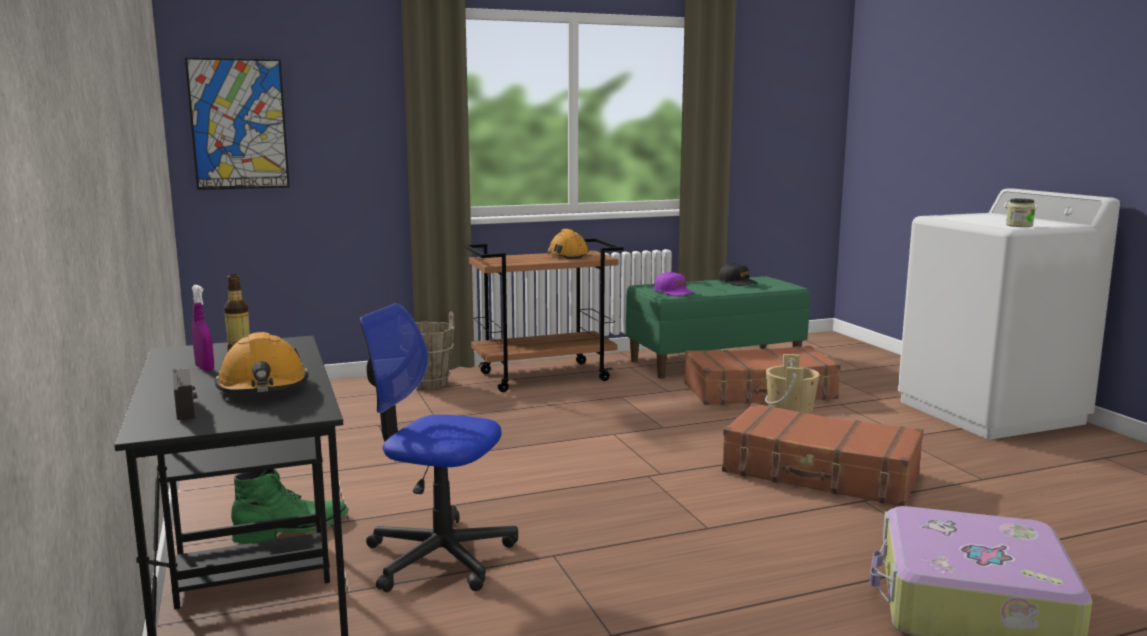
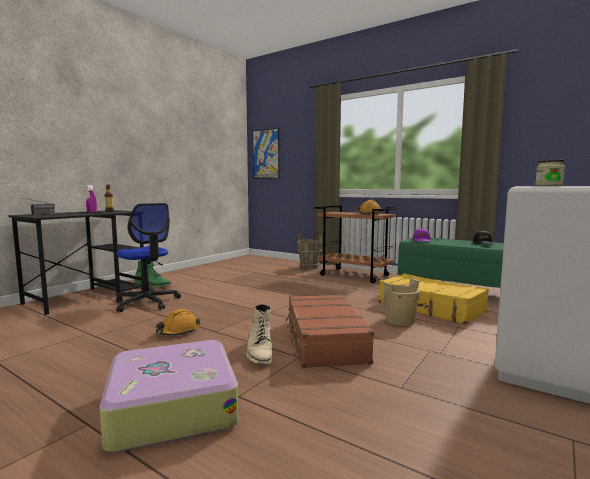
camera: 55 degrees right, 5 degrees down
orange hard hat [215,332,309,393] -> orange hard hat moved to [156,309,200,335]
office chair [360,304,518,592] -> office chair turned 150 degrees clockwise [116,203,181,312]
brown suitcase [684,346,841,405] -> yellow suitcase [379,273,489,325]
none -> beige boot [246,304,273,364]

